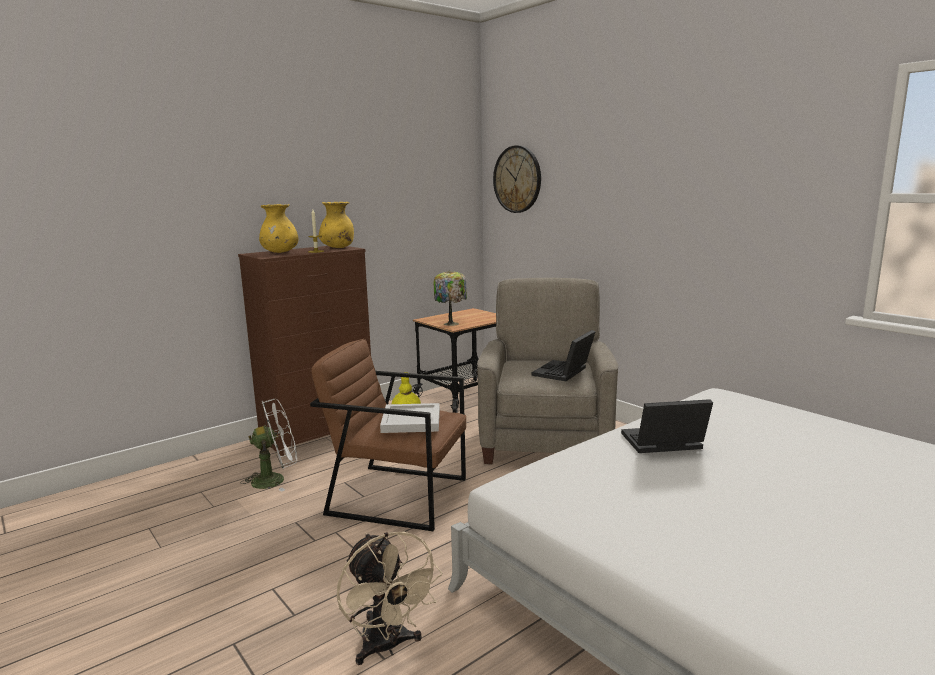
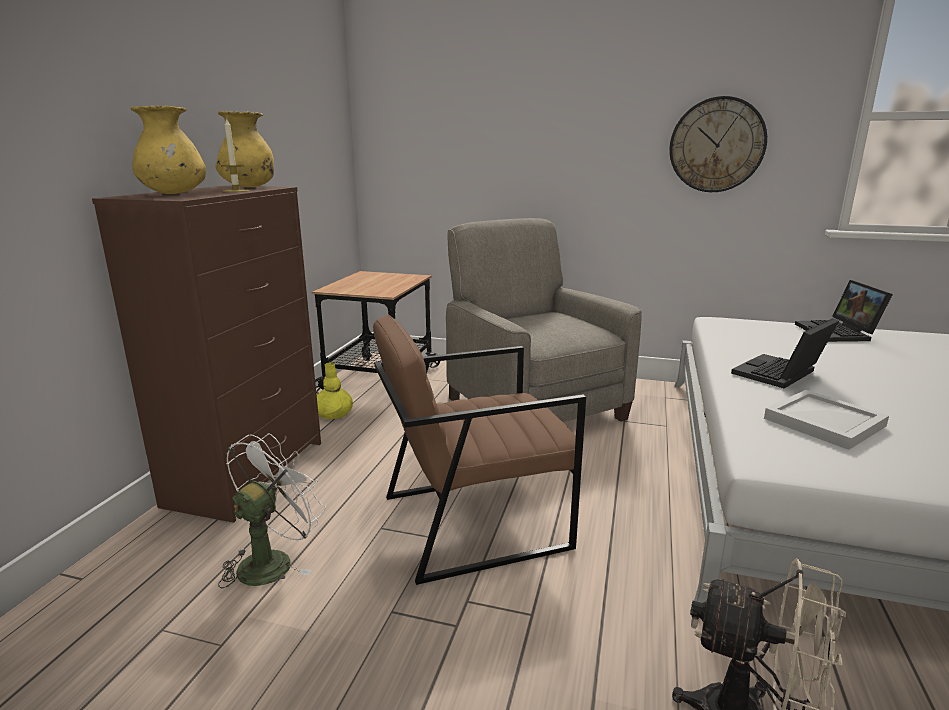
camera: 35 degrees left, 5 degrees up
white tray [380,403,440,433] -> white tray moved to [764,390,889,450]
table lamp [433,271,467,326] -> none
wall clock [493,145,541,213] -> wall clock moved to [669,96,767,192]
laptop [532,330,596,381] -> laptop moved to [795,280,893,342]

